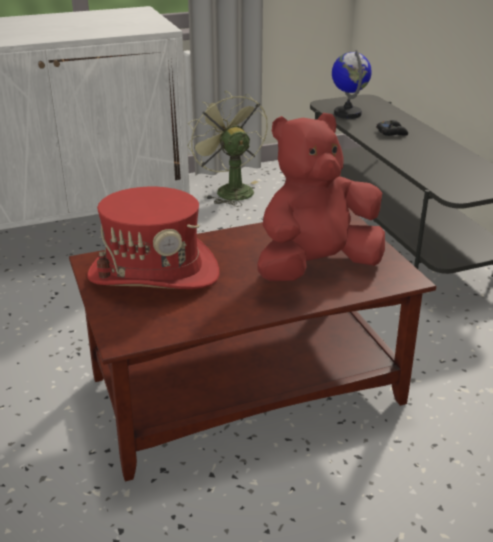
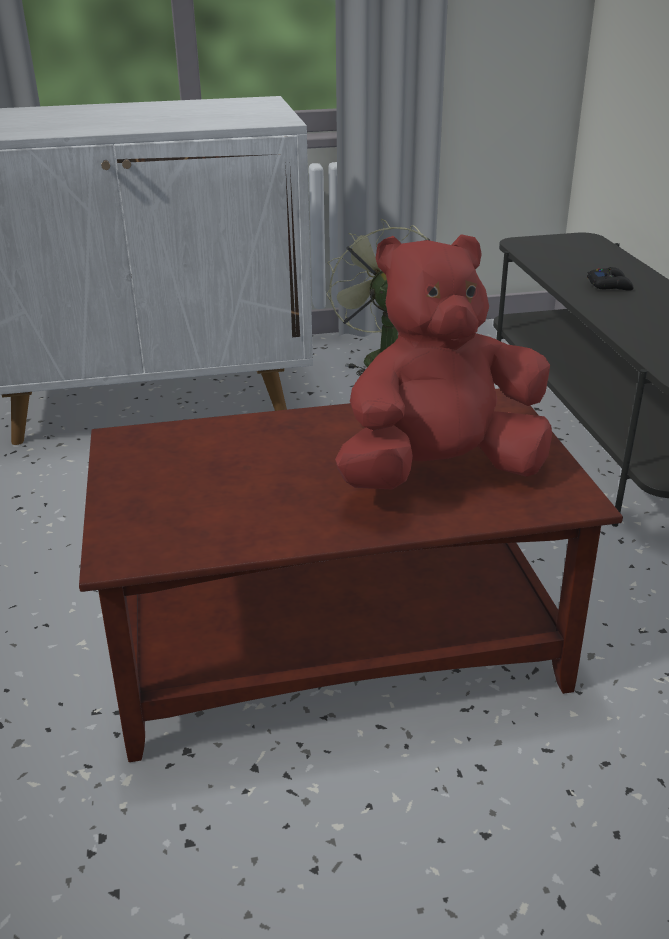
camera: 10 degrees right, 0 degrees up
red hat [87,187,220,289] -> none
globe [332,50,372,119] -> none

